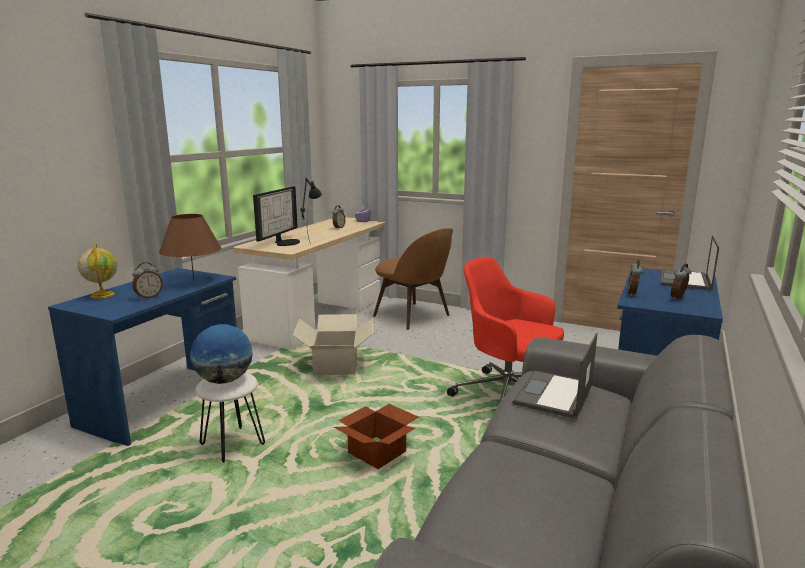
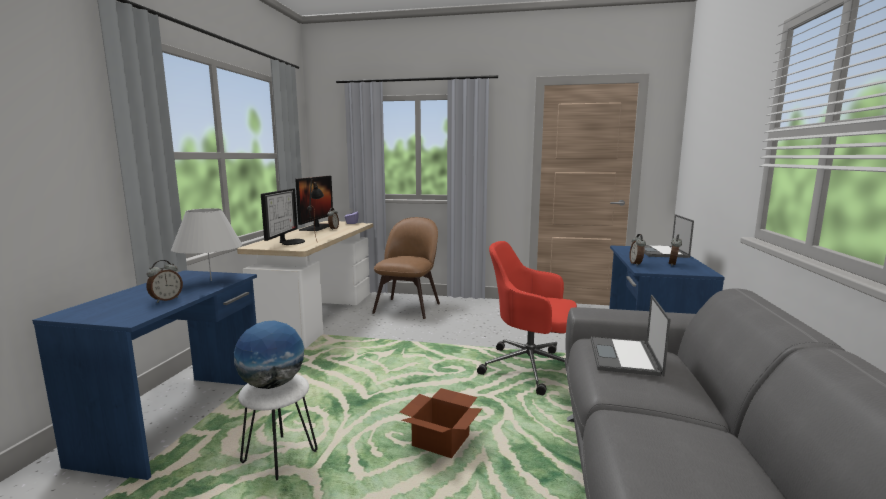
camera: 15 degrees left, 5 degrees down
globe [78,243,117,299] -> none
brown table lamp [159,214,221,281] -> white table lamp [171,208,243,281]
cardboard box [293,314,373,375] -> none
brown chair [373,228,453,330] -> brown chair turned 105 degrees counterclockwise [372,217,440,319]
none -> monitor [295,176,333,231]

